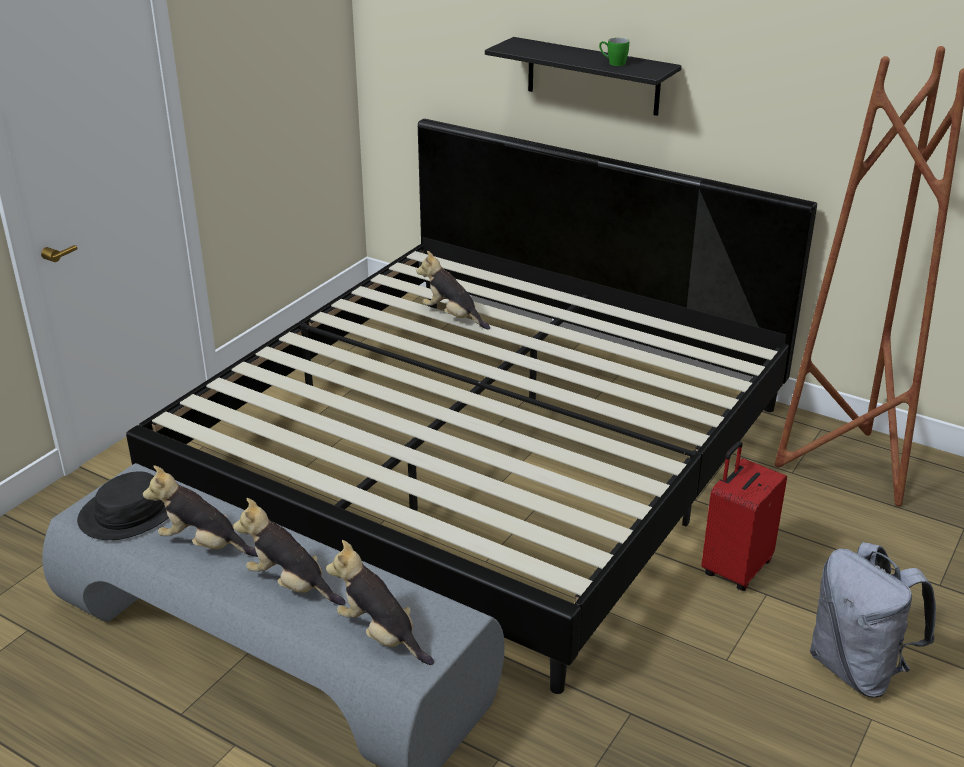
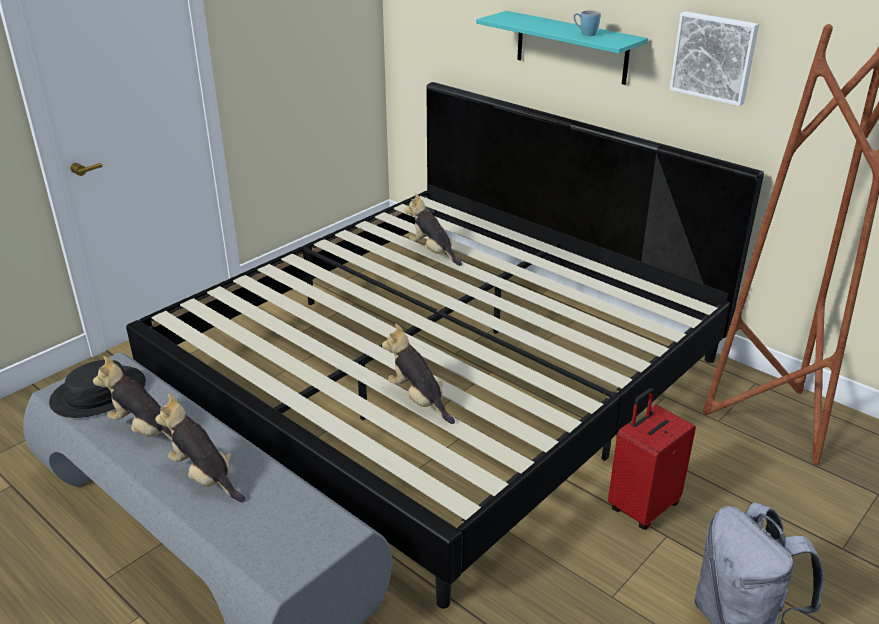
camera: 10 degrees right, 0 degrees up
plush toy [326,540,434,665] -> plush toy moved to [382,324,455,424]
black shelf [485,37,681,116] -> turquoise shelf [476,11,648,85]
green mug [599,38,629,66] -> blue mug [573,11,601,36]
none -> picture [669,11,759,106]

